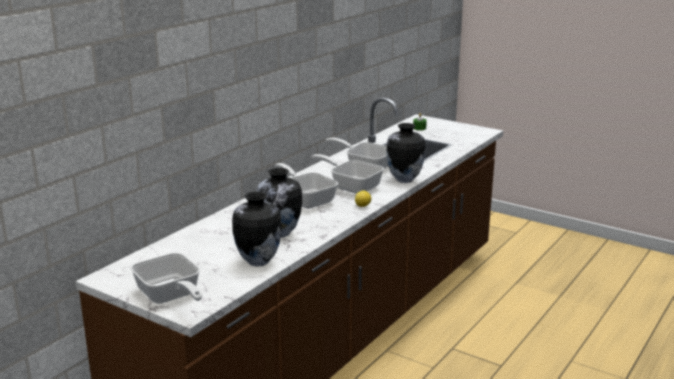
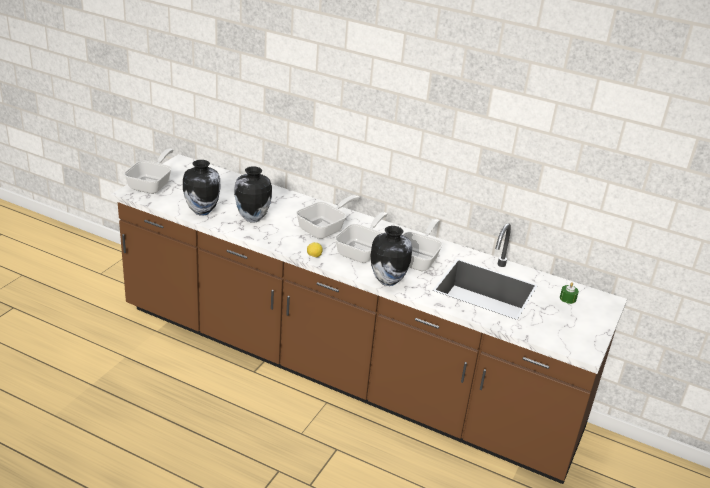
camera: 80 degrees right, 10 degrees up
frying pan [130,253,202,304] -> frying pan turned 150 degrees clockwise [124,148,174,194]

